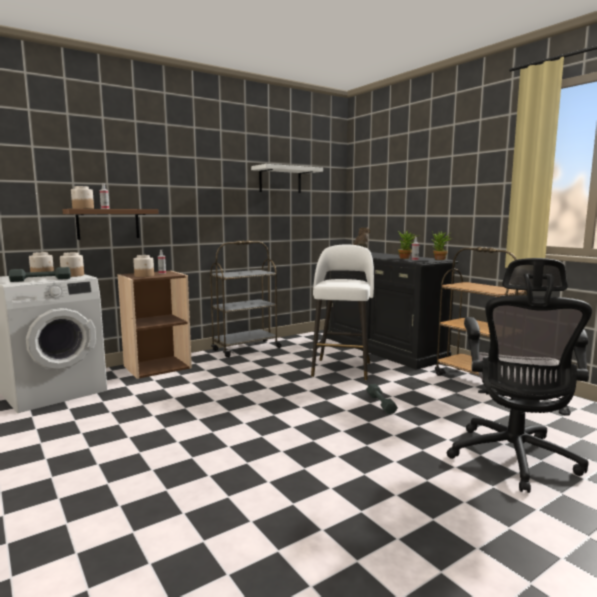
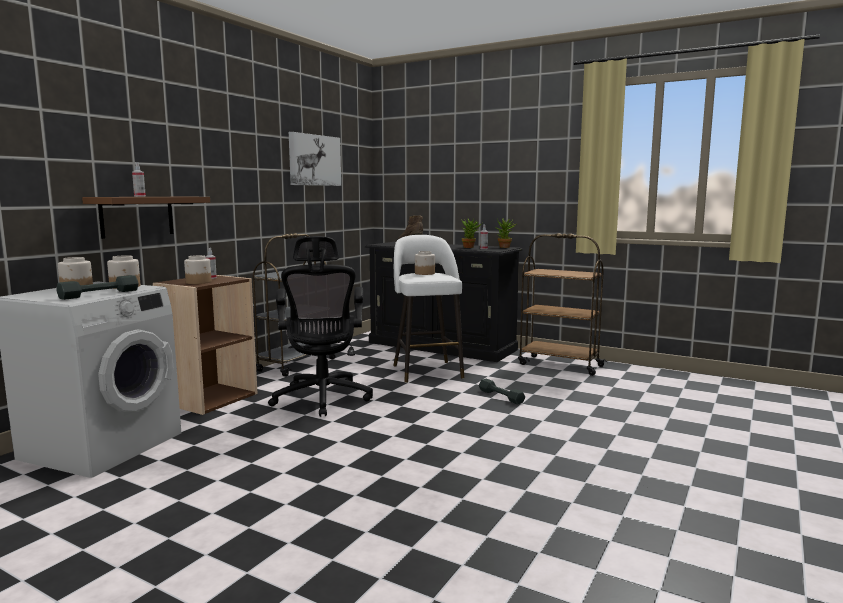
camera: 25 degrees left, 0 degrees up
jar [71,186,94,209] -> jar moved to [415,251,435,275]
white shelf [251,164,323,193] -> picture [289,132,341,186]
office chair [447,258,592,493] -> office chair moved to [268,236,373,417]

